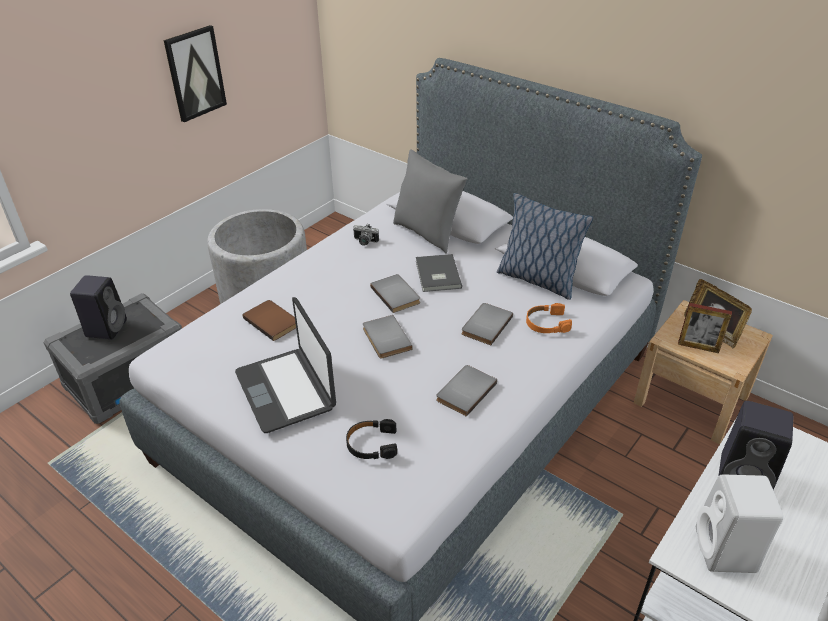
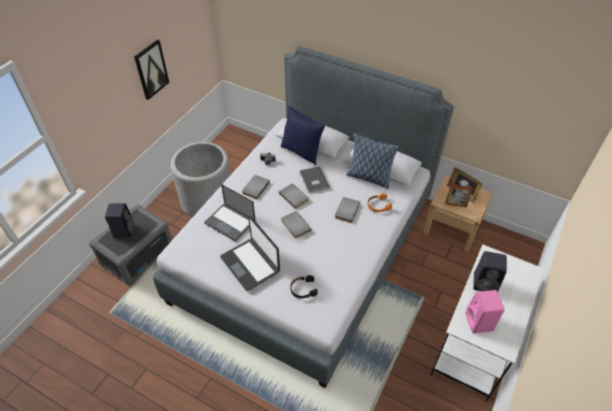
camera: 10 degrees left, 10 degrees up
brown book [242,300,296,341] -> laptop [204,184,256,242]
grey pillow [393,149,467,254] -> blue pillow [281,106,326,166]
grey book [436,365,497,417] -> grey book moved to [242,175,270,199]
white speaker [696,475,784,573] -> pink speaker [465,290,505,333]

